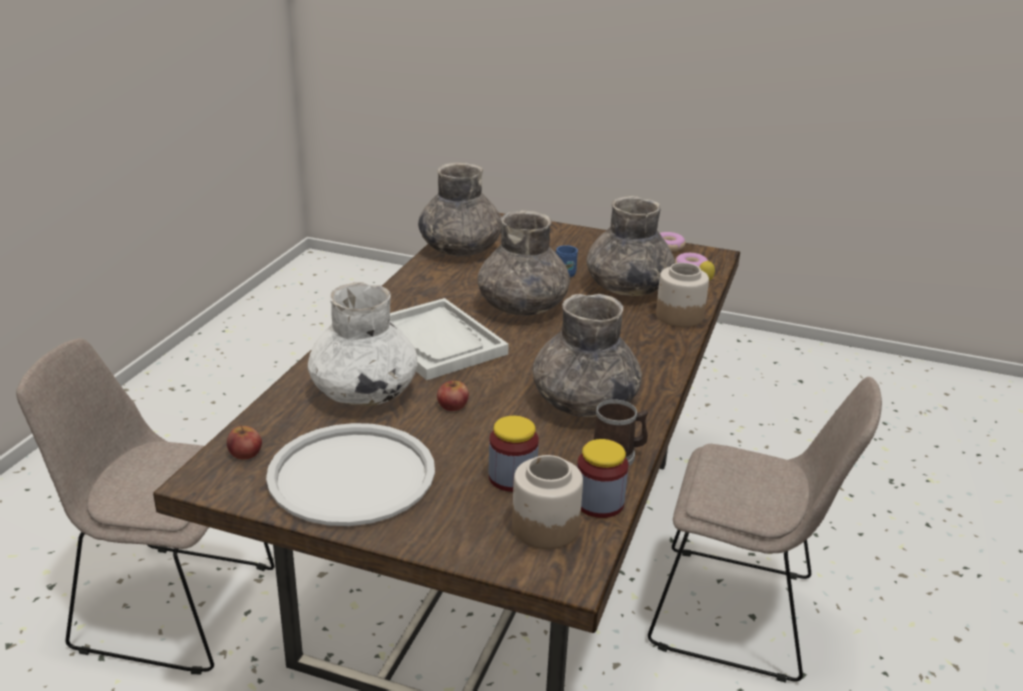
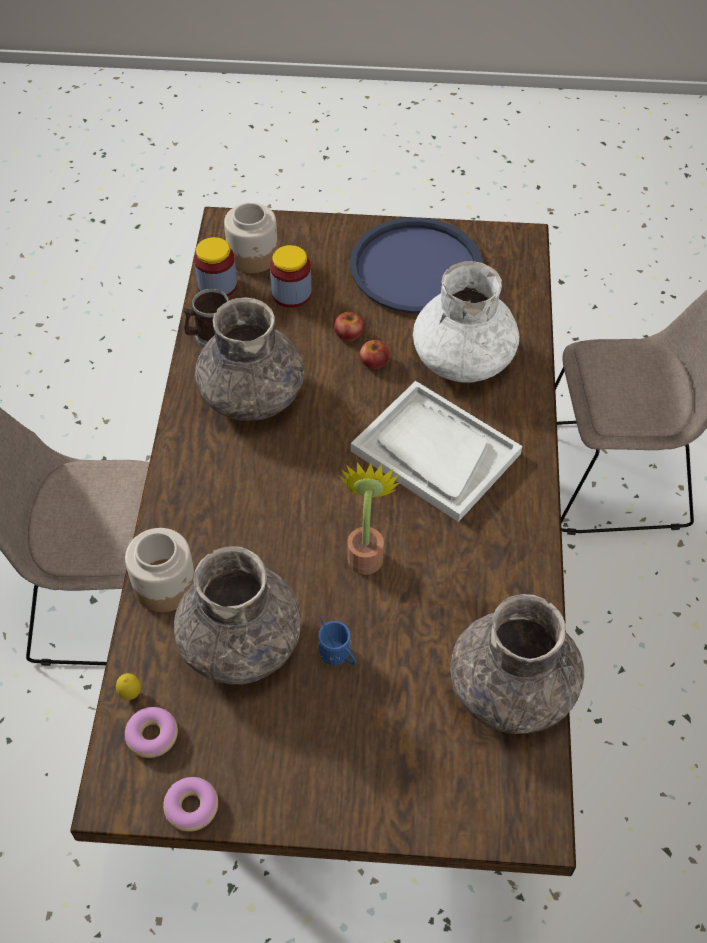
camera: 165 degrees right, 25 degrees up
apple [227,425,262,460] -> apple moved to [334,312,364,341]
white tray [266,423,435,526] -> blue tray [350,217,484,314]
grey vase [477,211,570,316] -> potted plant [340,462,400,575]

